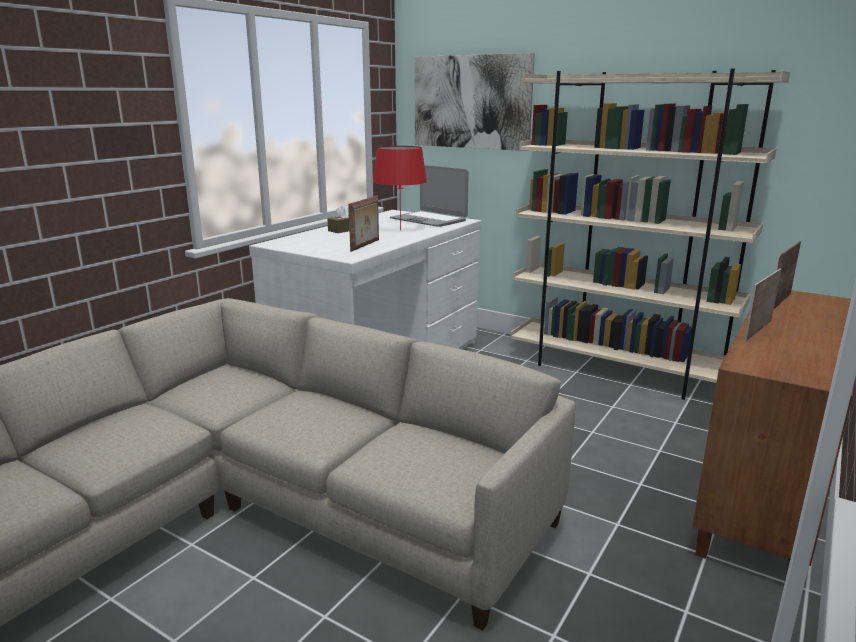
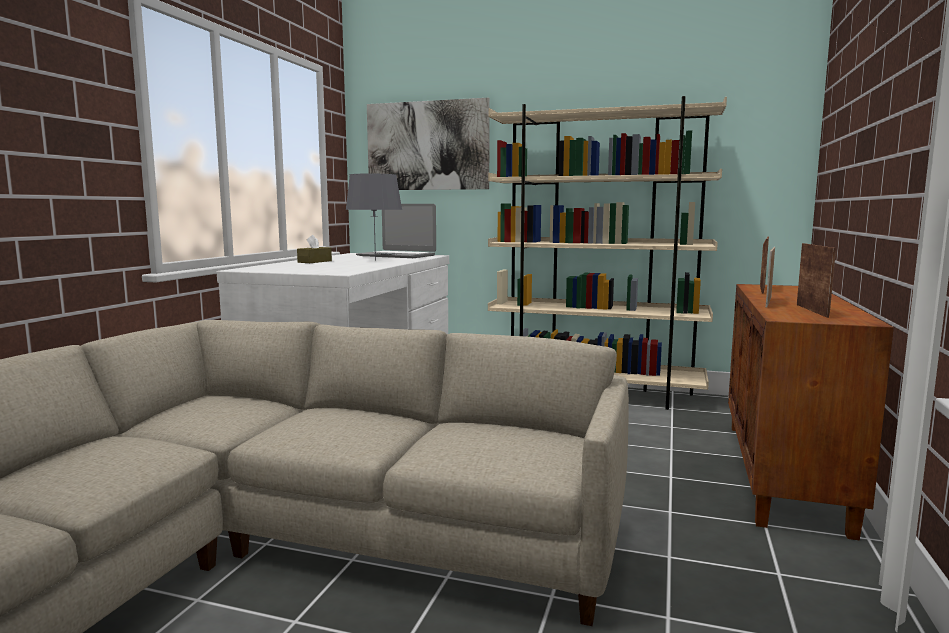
camera: 15 degrees left, 10 degrees down
picture frame [348,195,379,252] -> picture frame moved to [797,243,836,318]
red table lamp [373,146,427,231] -> grey table lamp [345,173,402,261]

